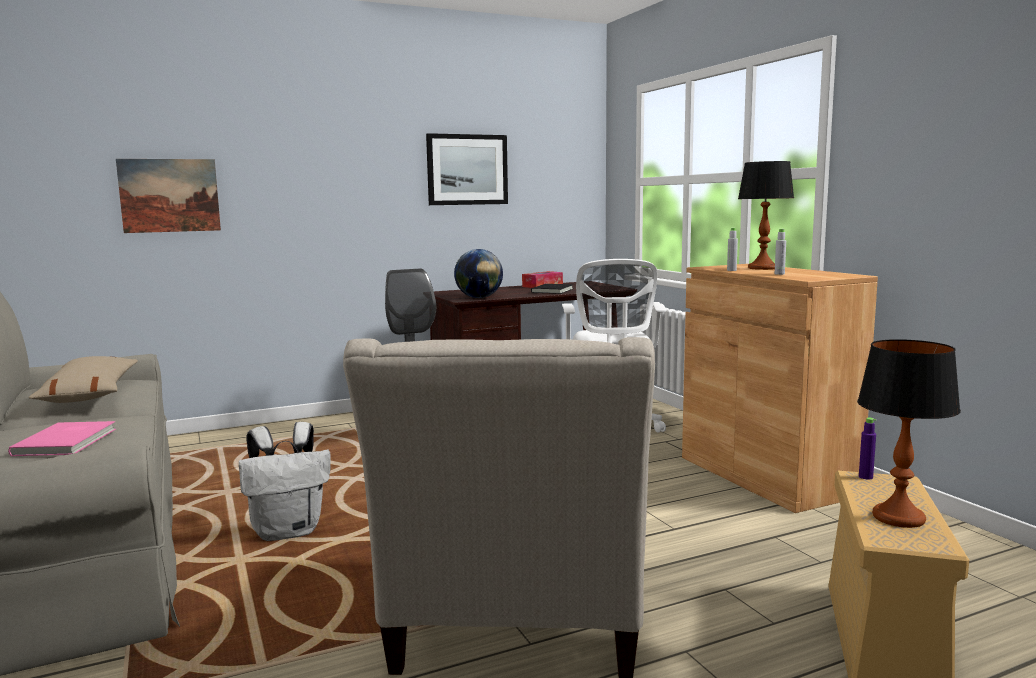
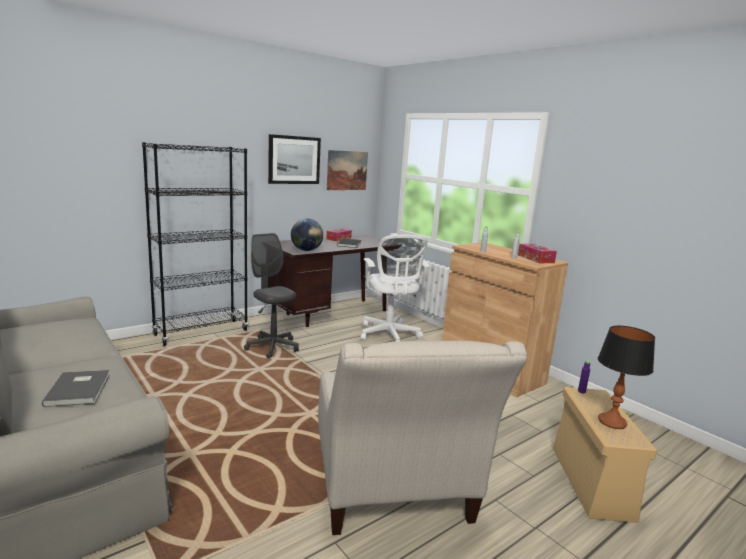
camera: 15 degrees left, 5 degrees up
pink book [8,421,116,456] -> grey book [42,370,109,407]
beige pillow [29,356,138,403] -> none
picture [116,159,221,233] -> picture moved to [327,150,368,190]
white backpack [239,422,331,541] -> none
table lamp [738,161,794,270] -> none
none -> black bookcase [142,142,248,346]
none -> tissue box [518,244,557,263]

